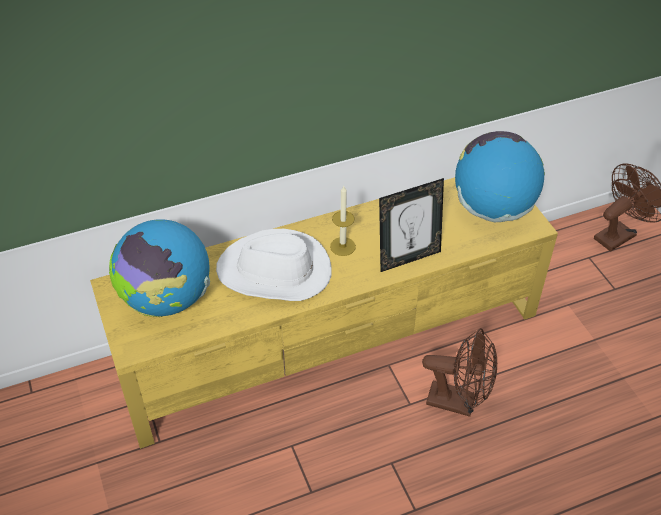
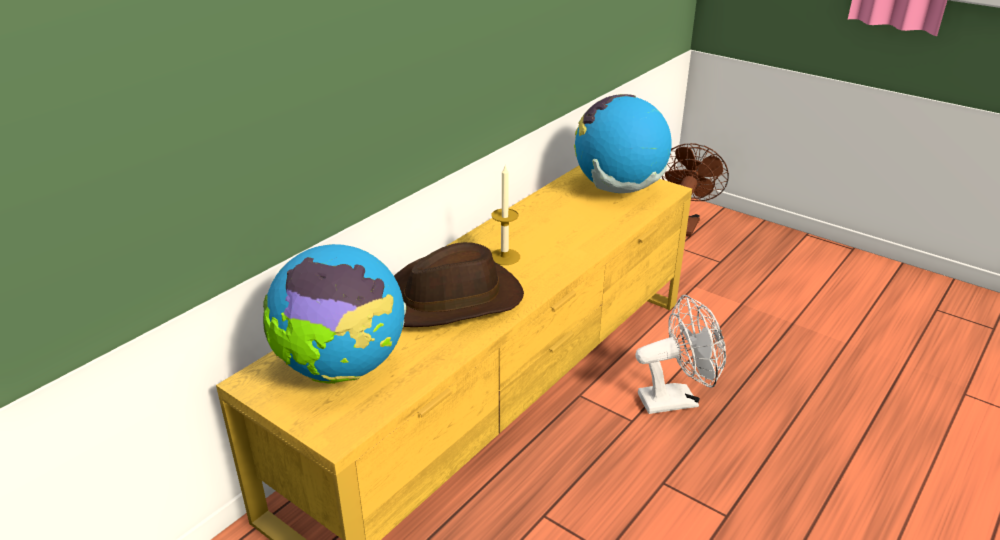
camera: 30 degrees left, 15 degrees down
white hat [216,229,332,301] -> brown hat [394,242,524,327]
picture frame [379,178,444,272] -> none
brown fan [422,328,497,417] -> white fan [636,295,726,414]

